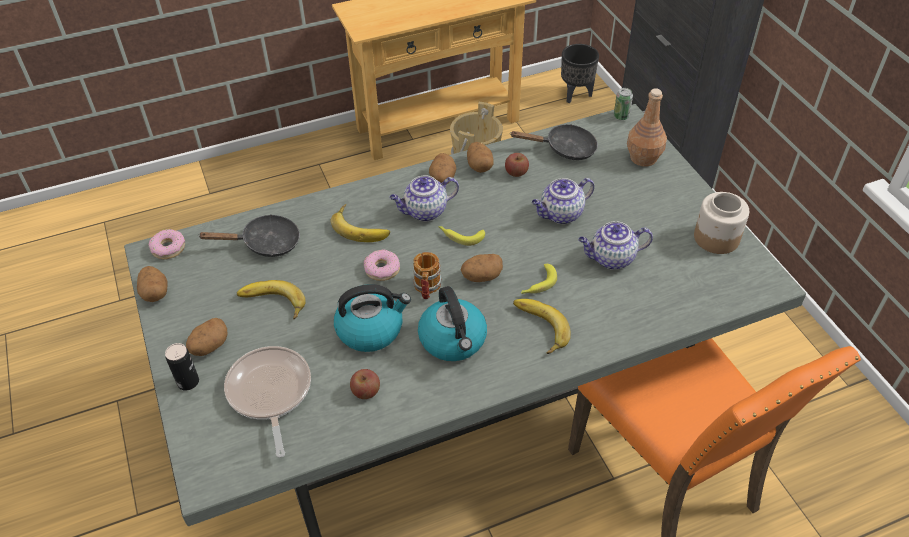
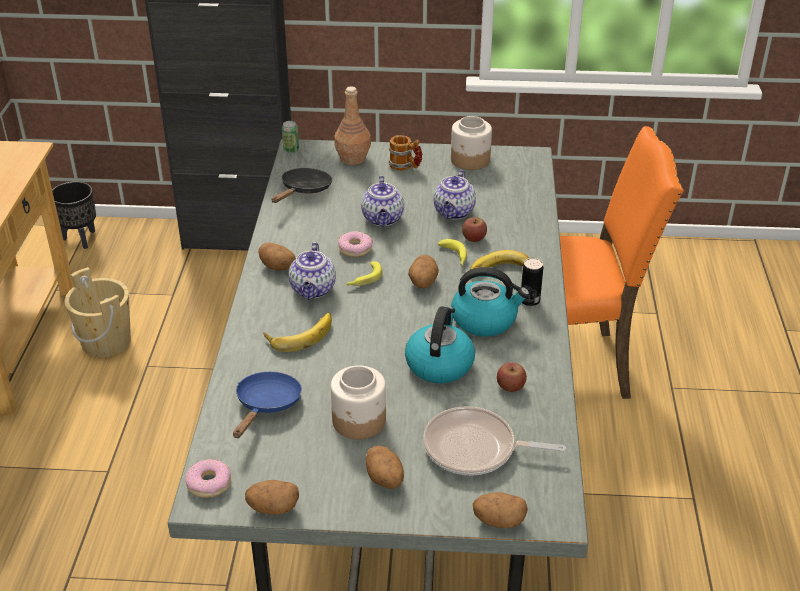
camera: 65 degrees left, 10 degrees down
can [165,343,199,391] -> can moved to [521,258,543,306]
black frying pan [198,214,300,257] -> blue frying pan [233,372,302,438]
banana [237,280,306,319] -> jar [331,365,386,439]
donut [364,250,400,281] -> donut moved to [338,231,373,257]
mug [413,252,442,299] -> mug moved to [389,135,423,171]
potato [467,142,494,173] -> potato moved to [473,492,528,528]
apple [505,153,529,177] -> apple moved to [462,217,487,242]

